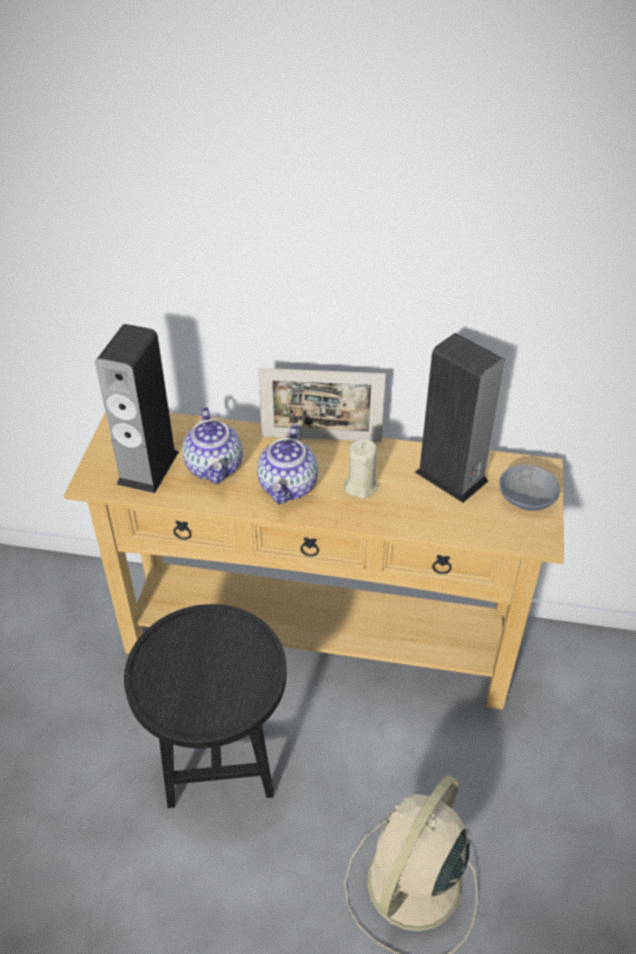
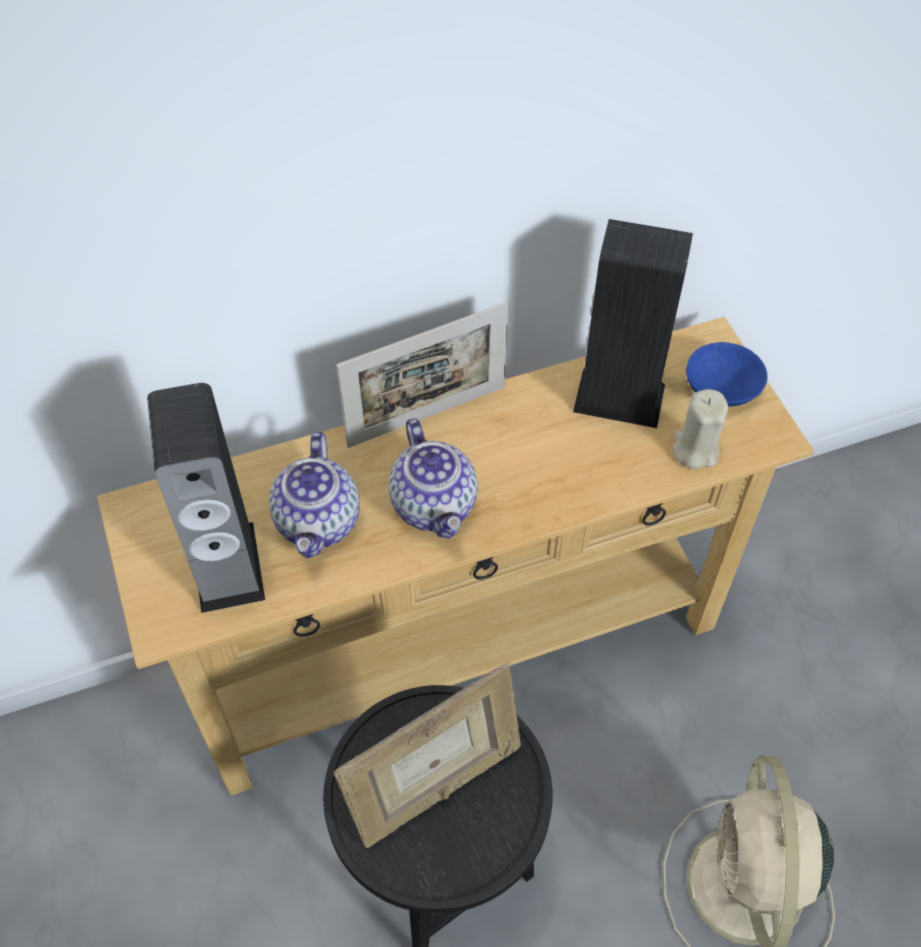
camera: 30 degrees left, 10 degrees up
teapot [182,407,243,484] -> teapot turned 45 degrees clockwise [269,432,360,558]
beige candle [344,438,378,498] -> beige candle moved to [673,389,728,469]
grey bowl [499,464,560,511] -> blue bowl [686,342,768,406]
none -> picture frame [334,663,521,848]

